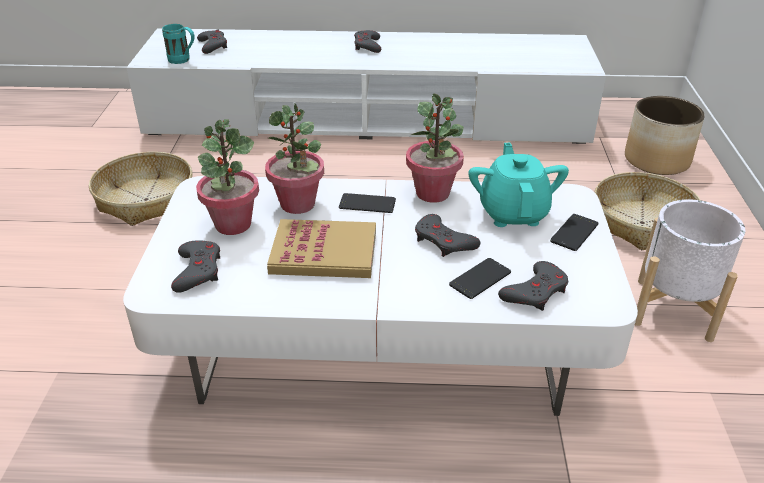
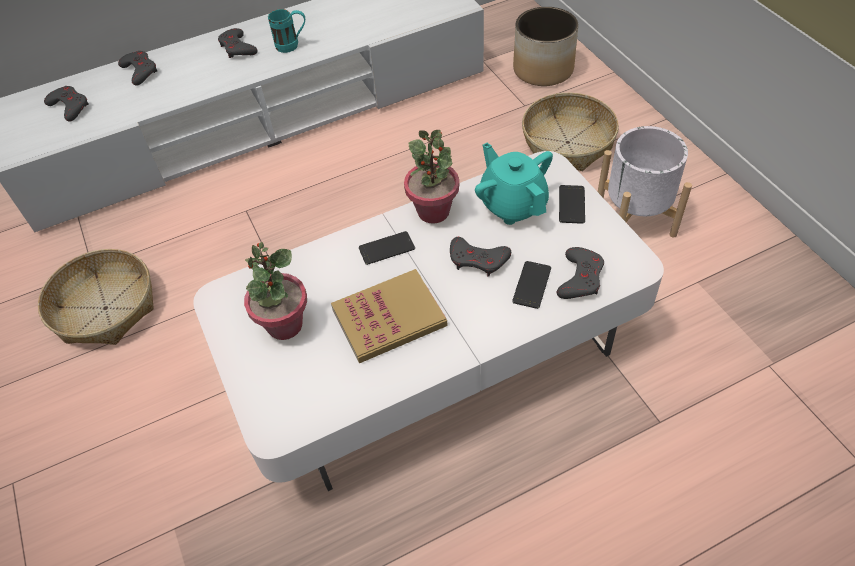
camera: 25 degrees left, 15 degrees up
turquoise mug [162,24,195,64] -> turquoise mug moved to [268,9,305,53]
grey game controller [171,240,220,293] -> grey game controller moved to [118,51,157,86]
potted plant [265,104,324,214] -> none

